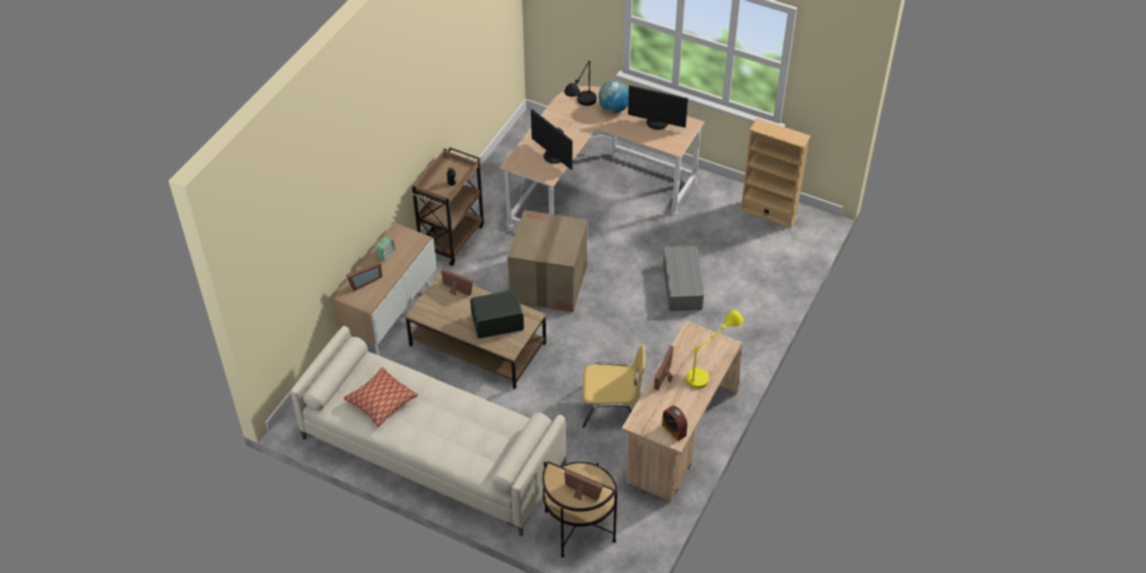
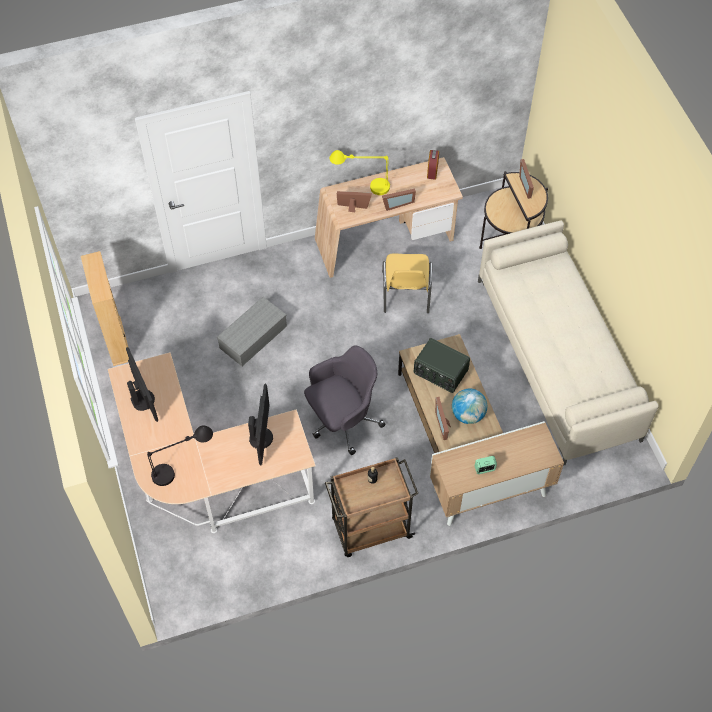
camera: 135 degrees left, 10 degrees up
pillow [344,367,418,427] -> none
picture frame [346,262,382,291] -> picture frame moved to [337,191,372,212]
cardboard box [507,210,588,312] -> grey office chair [304,345,386,455]
yellow chair [582,345,645,428] -> yellow chair turned 135 degrees counterclockwise [382,254,432,313]
globe [598,80,629,113] -> globe moved to [452,389,487,424]

